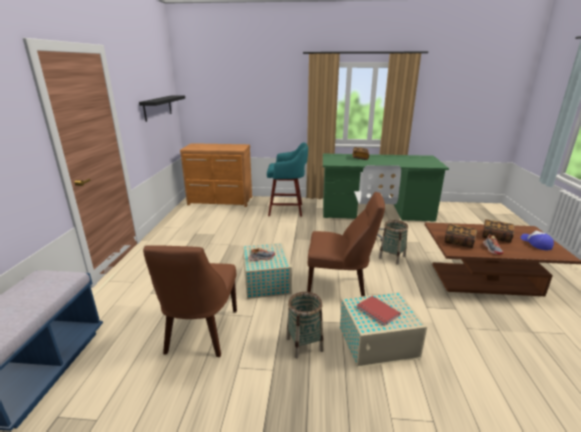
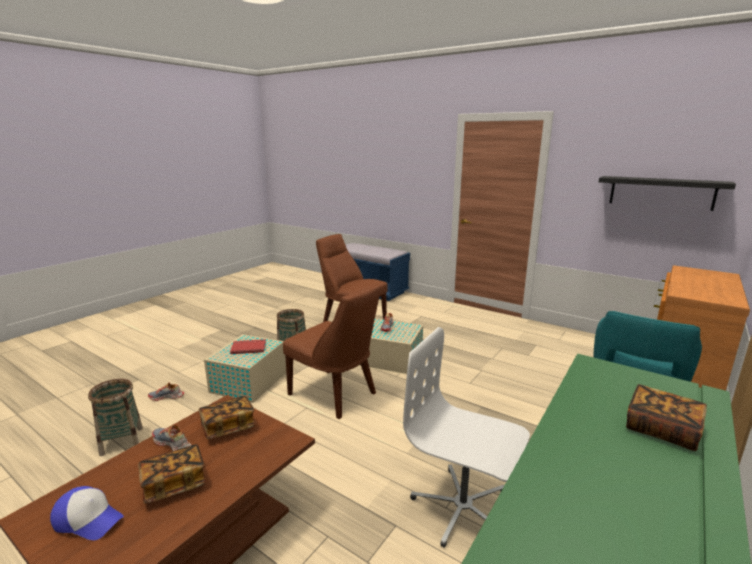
camera: 120 degrees right, 5 degrees down
brown chair [307,192,385,297] -> brown chair turned 90 degrees counterclockwise [283,283,381,419]
basket [379,220,408,264] -> basket moved to [88,379,143,456]
none -> shoe [148,383,184,401]

